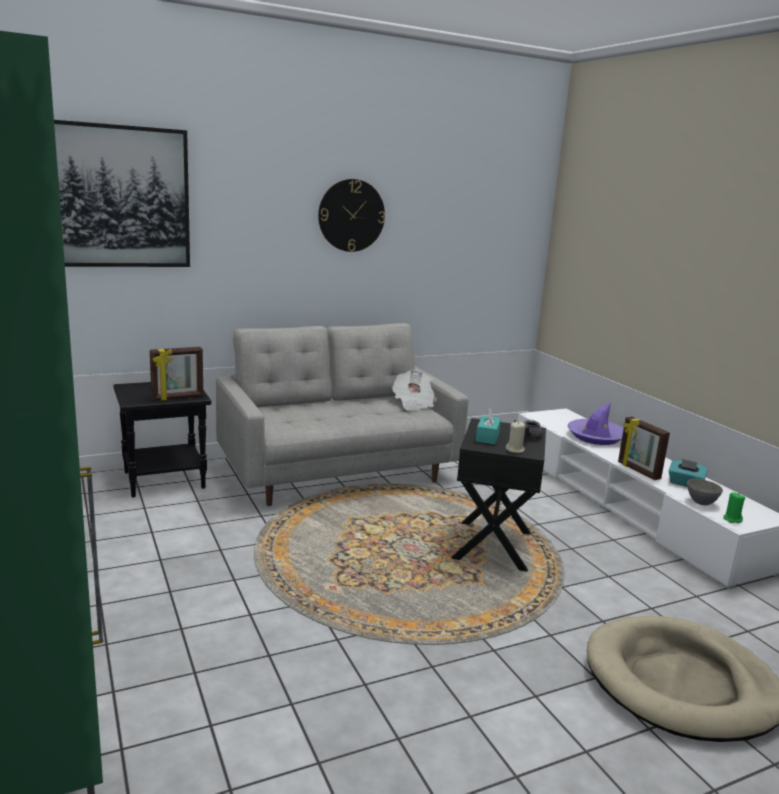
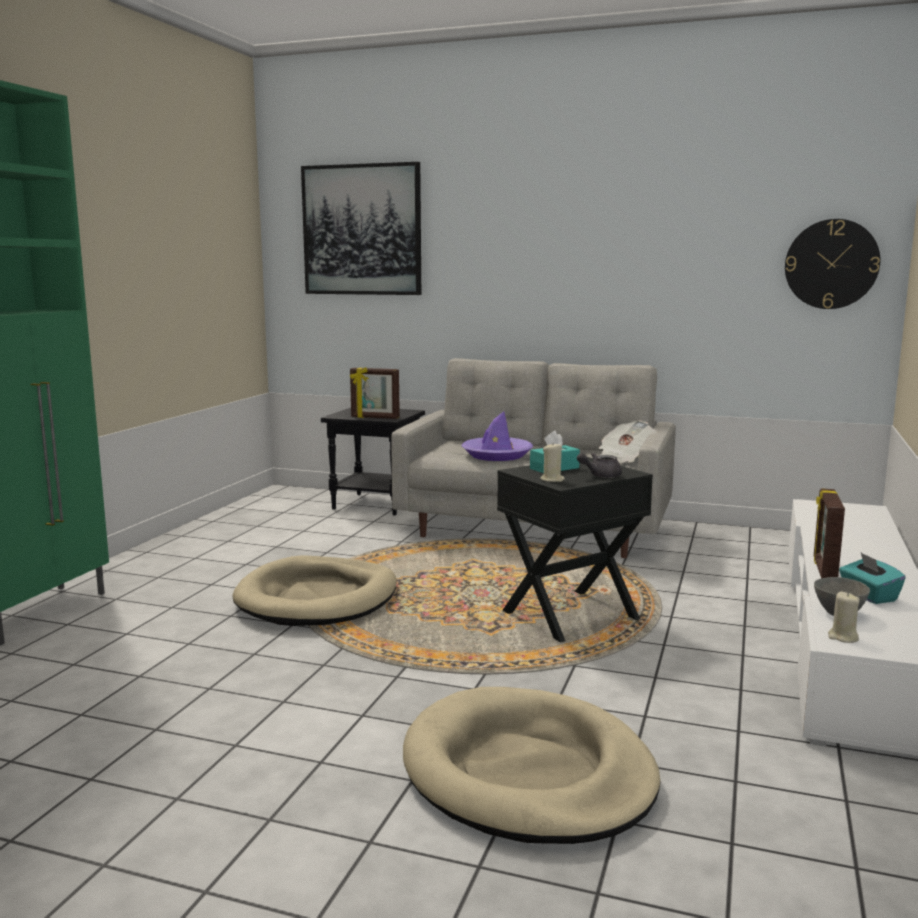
camera: 45 degrees right, 5 degrees down
wall clock [318,179,385,252] -> wall clock moved to [785,219,880,309]
purple hat [567,403,624,445] -> purple hat moved to [462,411,533,461]
green candle [723,492,745,523] -> beige candle [828,592,860,643]
none -> beige dog bed [232,555,397,626]

